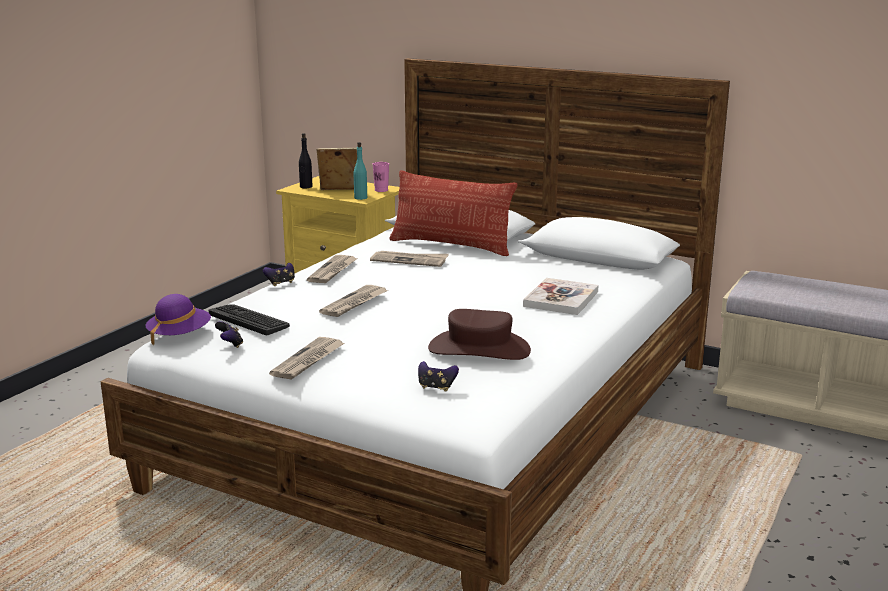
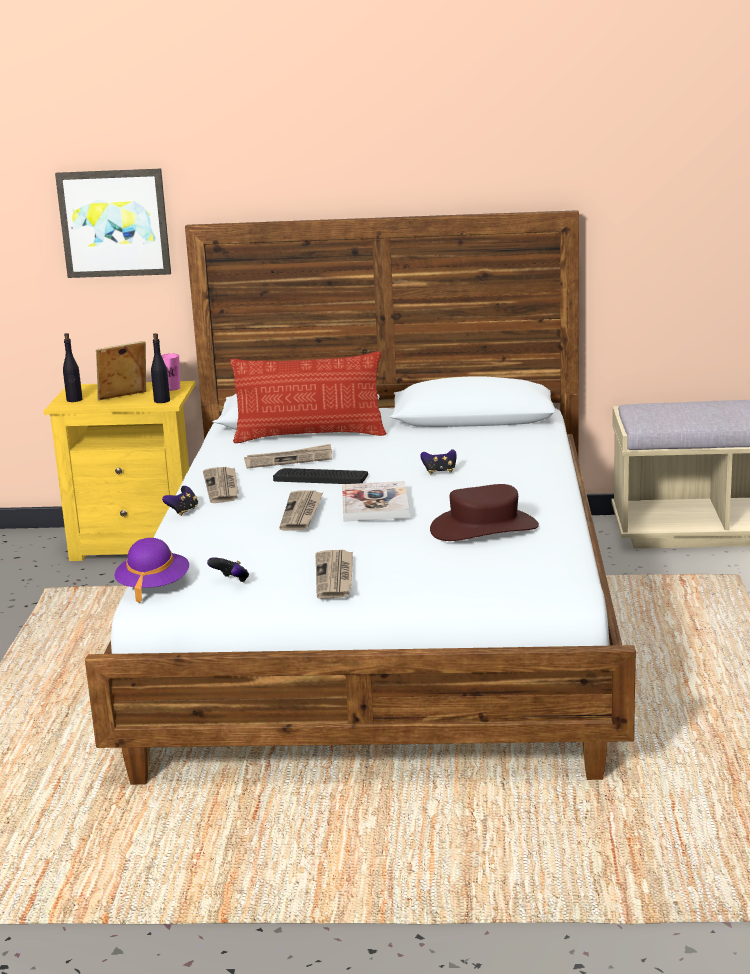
camera: 25 degrees left, 0 degrees up
keyboard [209,304,290,335] -> keyboard moved to [273,468,368,484]
turquoise bottle [354,142,367,200] -> black bottle [151,333,170,403]
game controller [418,361,459,392] -> game controller moved to [420,449,457,475]
book [523,278,599,315] -> book moved to [342,481,409,522]
none -> picture [55,169,171,278]

